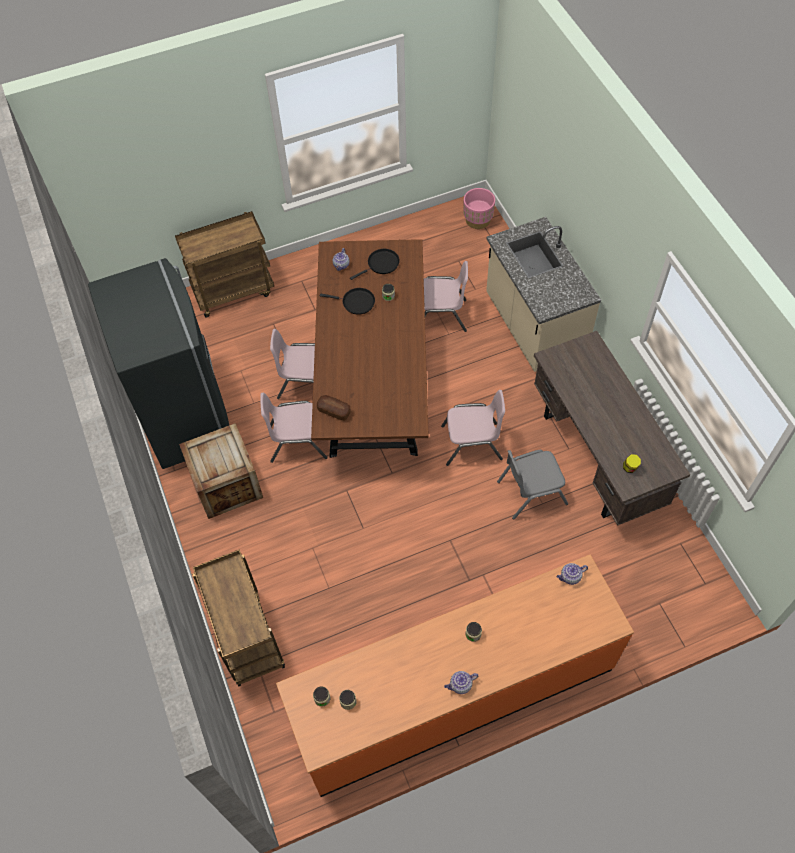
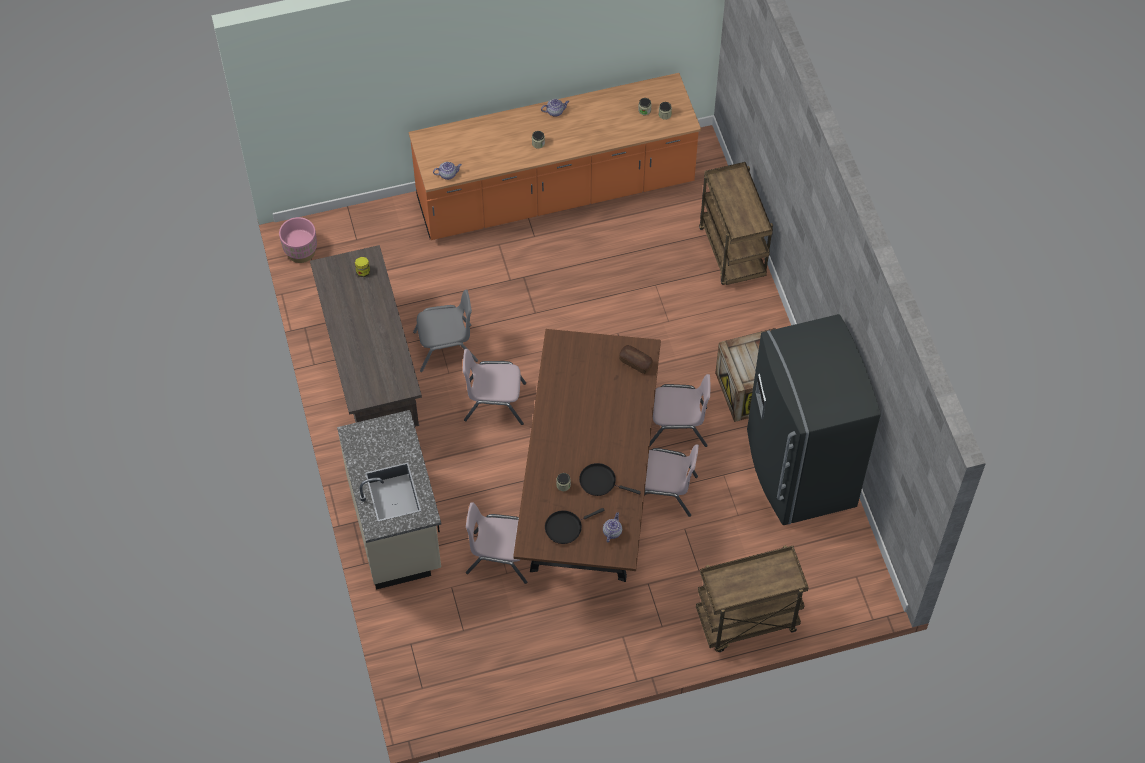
camera: 175 degrees left, 0 degrees up
pink planter [464,188,495,229] -> pink planter moved to [279,217,317,263]

